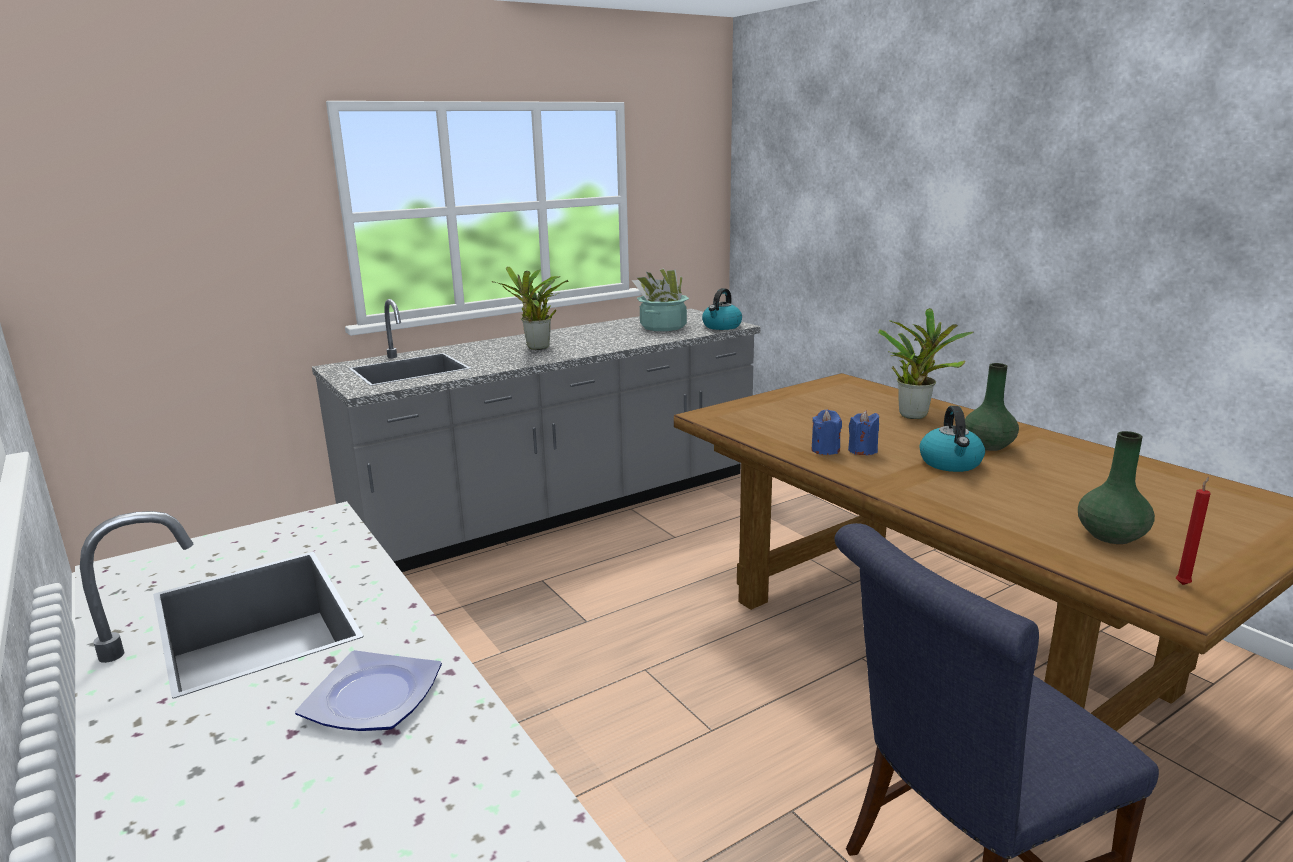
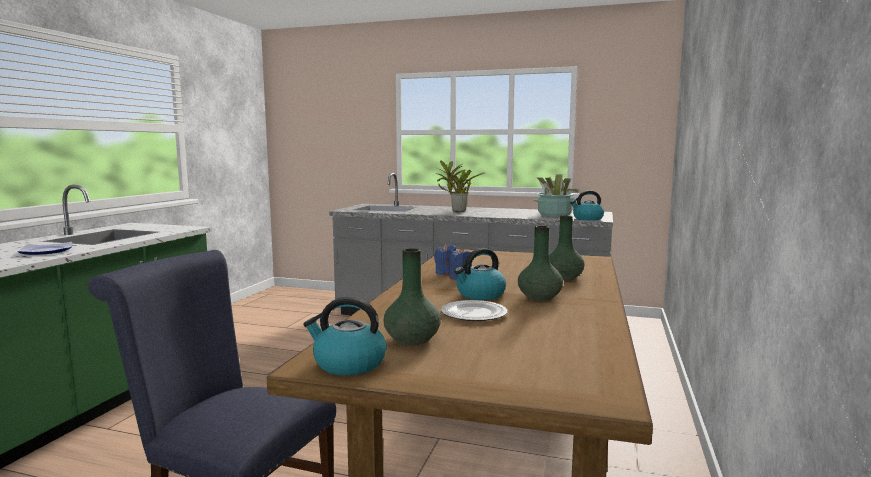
camera: 50 degrees right, 10 degrees down
potted plant [878,308,973,419] -> green vase [549,215,584,281]
red candle [1176,477,1211,585] -> kettle [303,297,387,376]
none -> plate [441,300,507,321]

